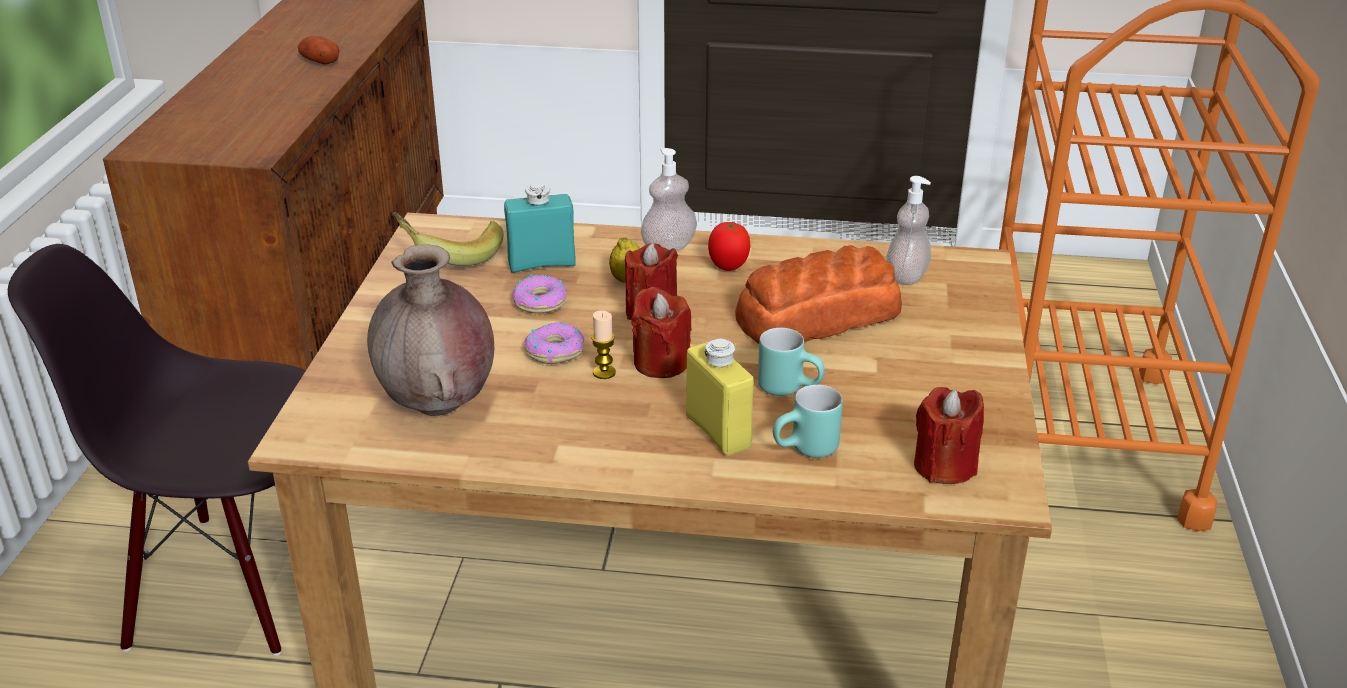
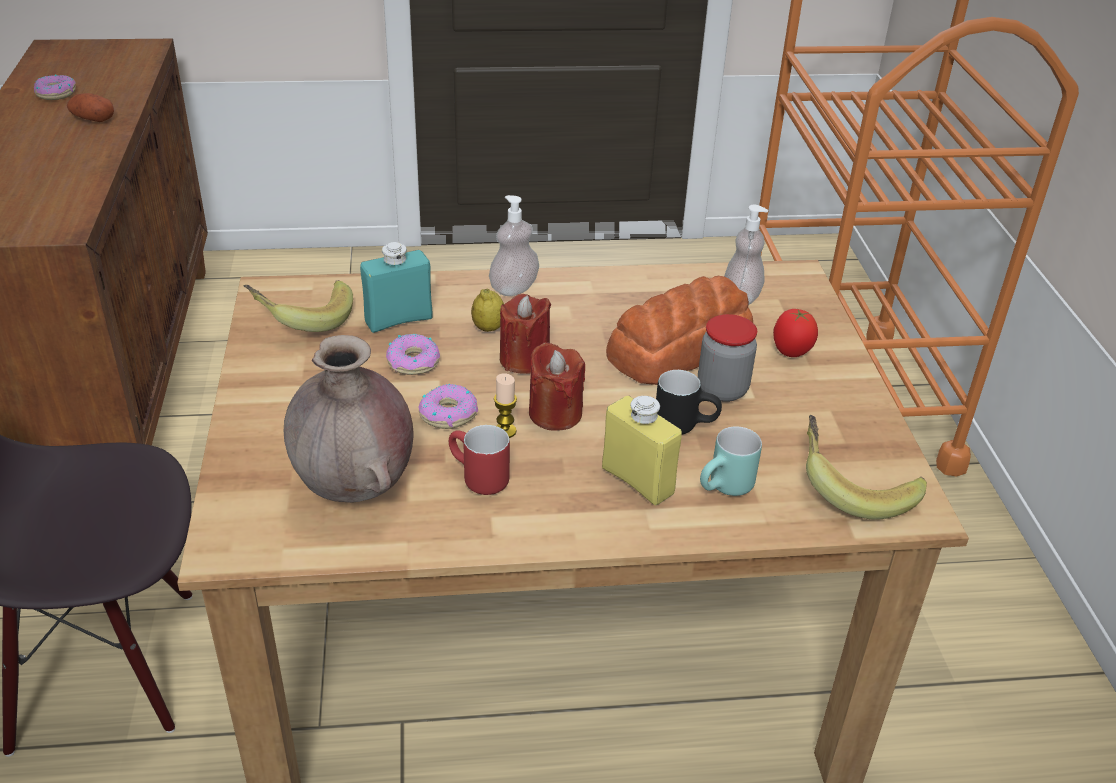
camera: 15 degrees left, 5 degrees up
tomato [708,222,750,271] -> tomato moved to [773,309,818,357]
turquoise mug [758,328,825,396] -> black mug [656,370,722,434]
red candle [914,387,984,484] -> banana [806,415,927,520]
none -> donut [34,74,76,100]
none -> red mug [449,425,510,495]
none -> jar [698,314,757,402]

